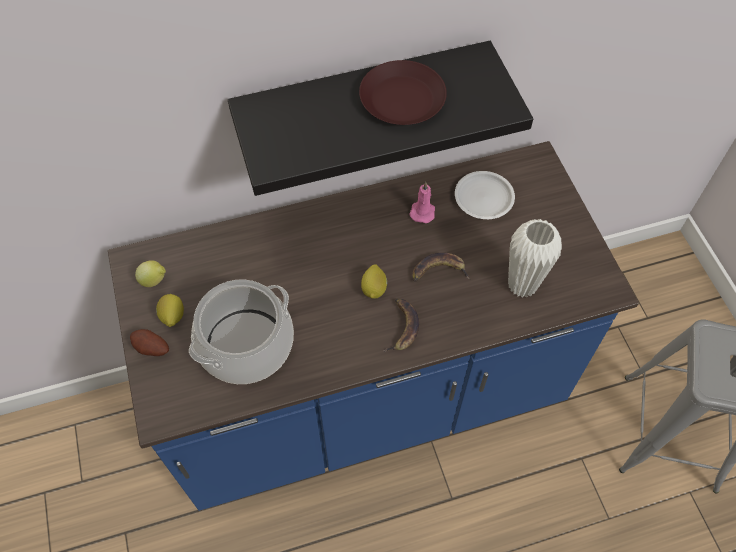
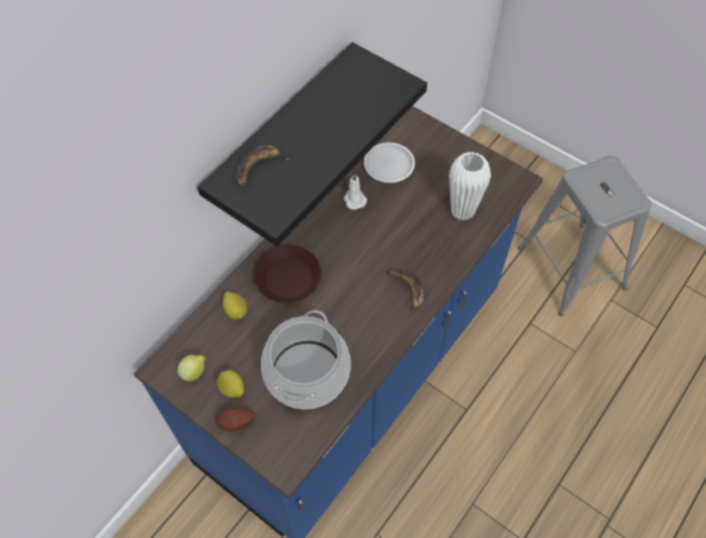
camera: 35 degrees left, 0 degrees up
brown plate [359,60,447,125] -> brown plate moved to [254,245,321,303]
lemon [361,265,387,299] -> lemon moved to [223,291,247,319]
pink candle [409,182,435,223] -> white candle [344,174,367,210]
banana [412,253,470,282] -> banana moved to [236,145,290,187]

